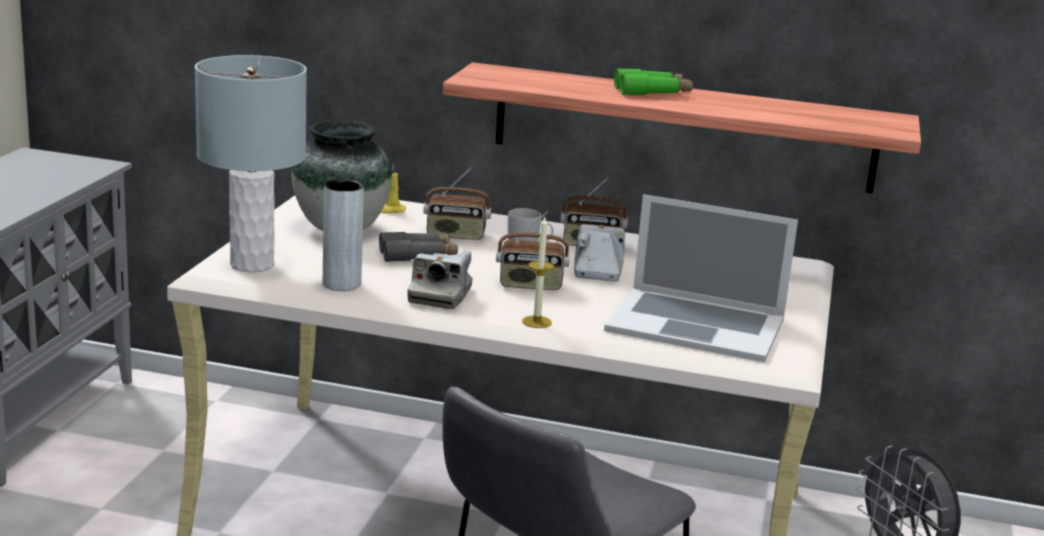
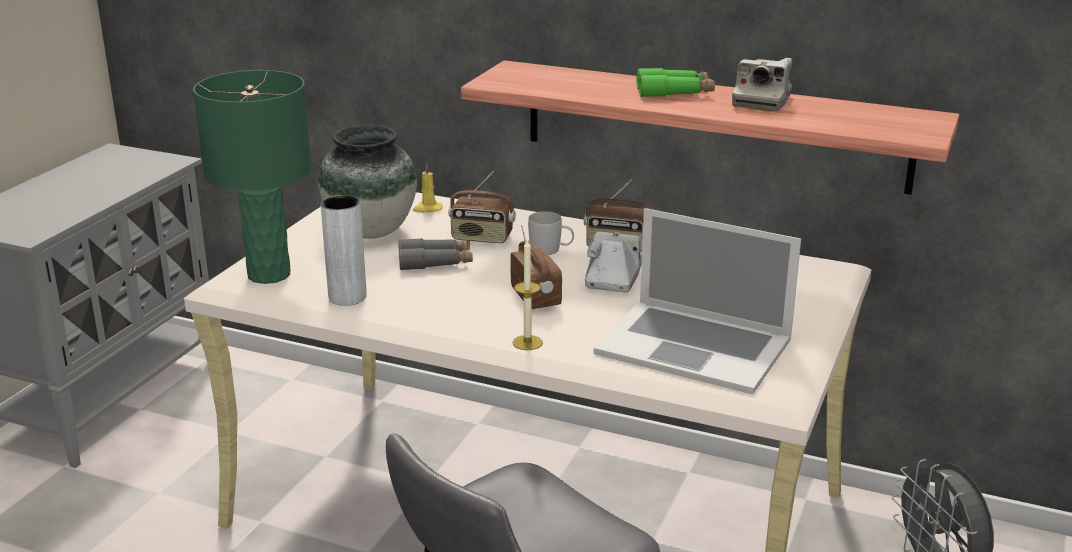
camera: 10 degrees right, 5 degrees up
grey table lamp [195,55,307,273] -> green table lamp [193,70,312,284]
camera [407,251,473,309] -> camera moved to [732,58,793,111]
radio [496,211,570,290] -> radio turned 120 degrees counterclockwise [510,225,562,309]

